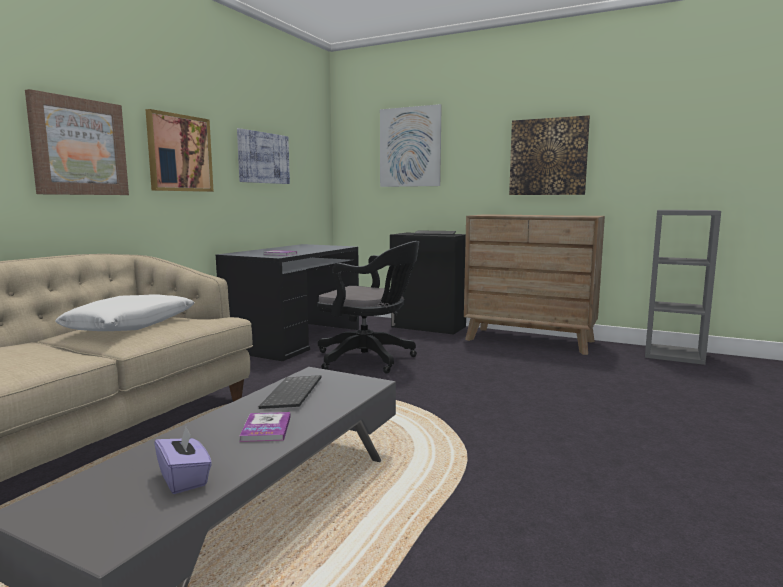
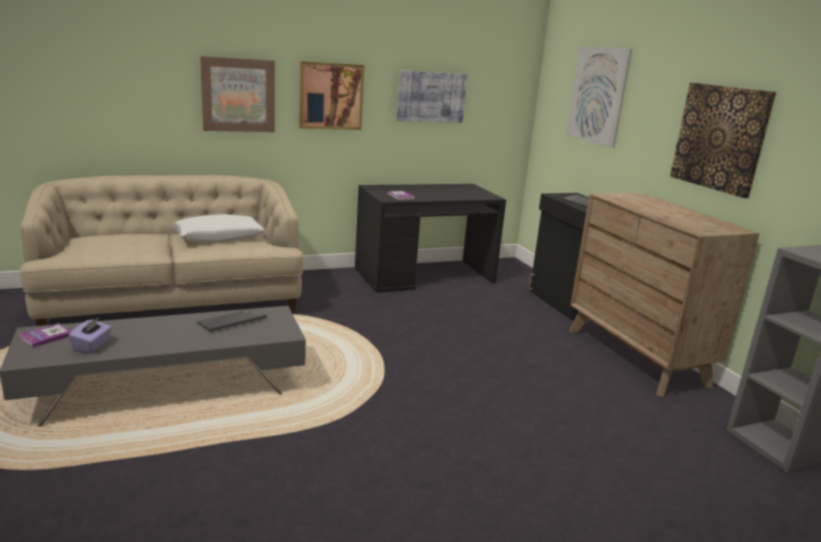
camera: 40 degrees right, 10 degrees up
book [240,412,290,442] -> book moved to [19,323,71,348]
black office chair [317,241,419,374] -> none

